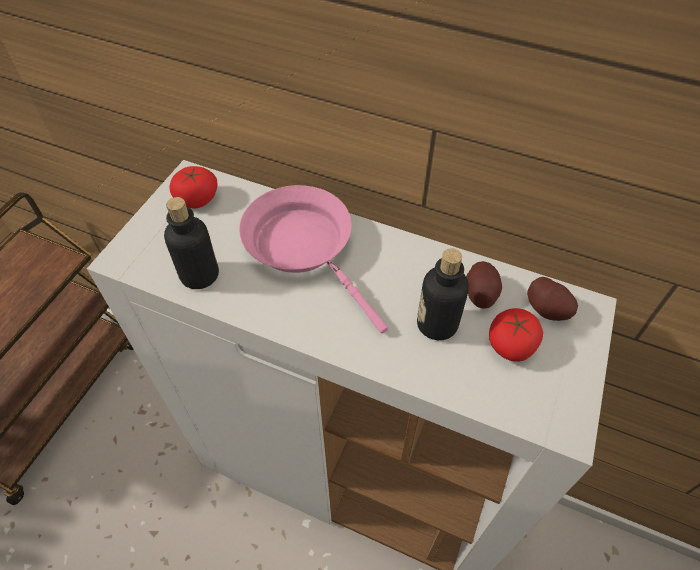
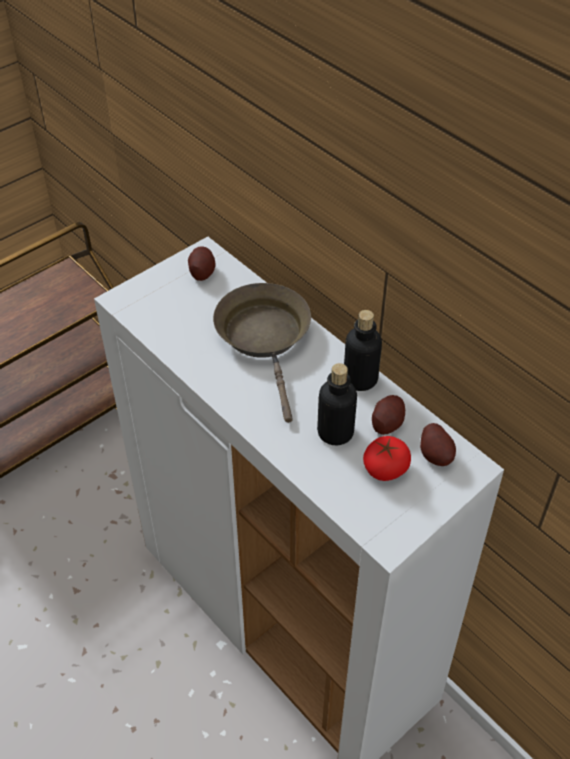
camera: 25 degrees right, 5 degrees down
bottle [164,197,219,289] -> bottle moved to [344,310,382,391]
tomato [170,166,217,208] -> potato [188,246,216,281]
pink frying pan [239,185,388,333] -> brown frying pan [213,283,311,423]

